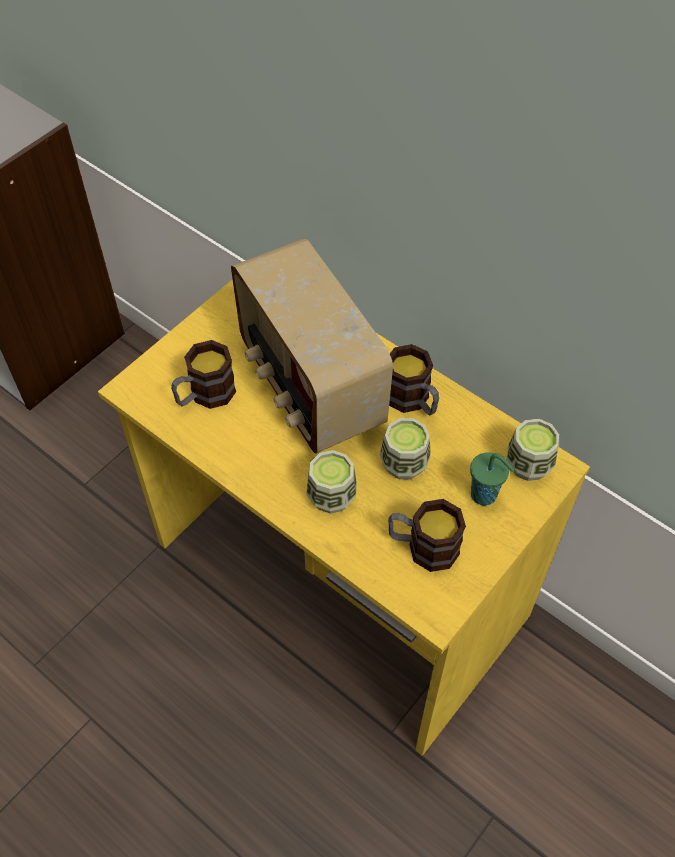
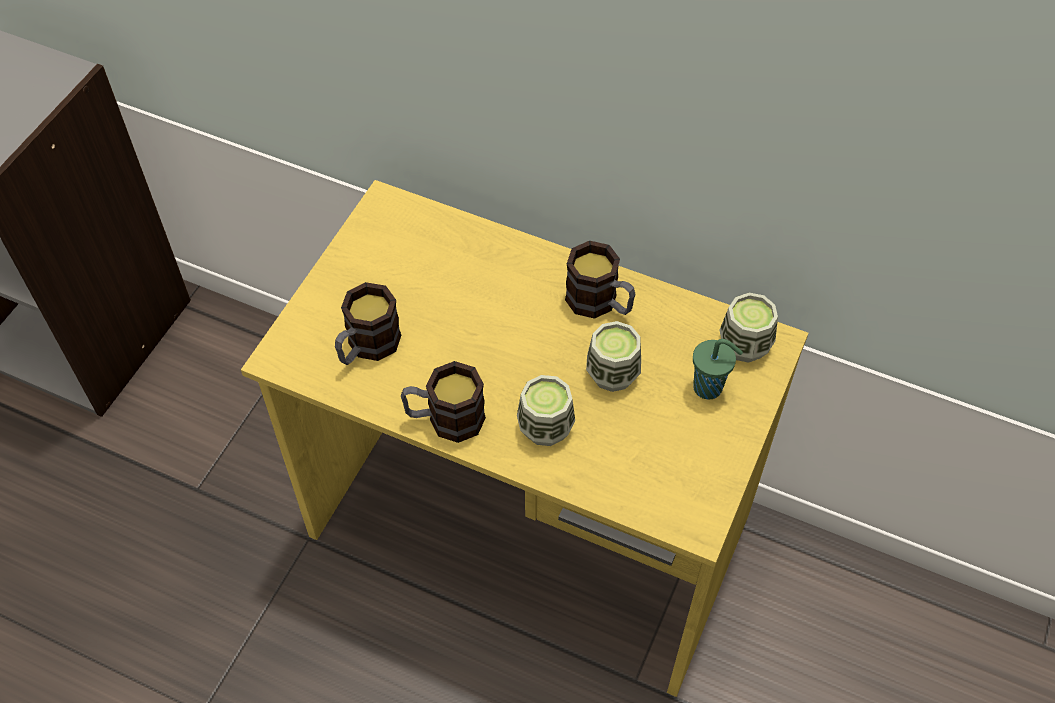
camera: 15 degrees left, 0 degrees up
radio [231,238,393,454] -> none
mug [388,499,466,572] -> mug moved to [401,361,486,443]

